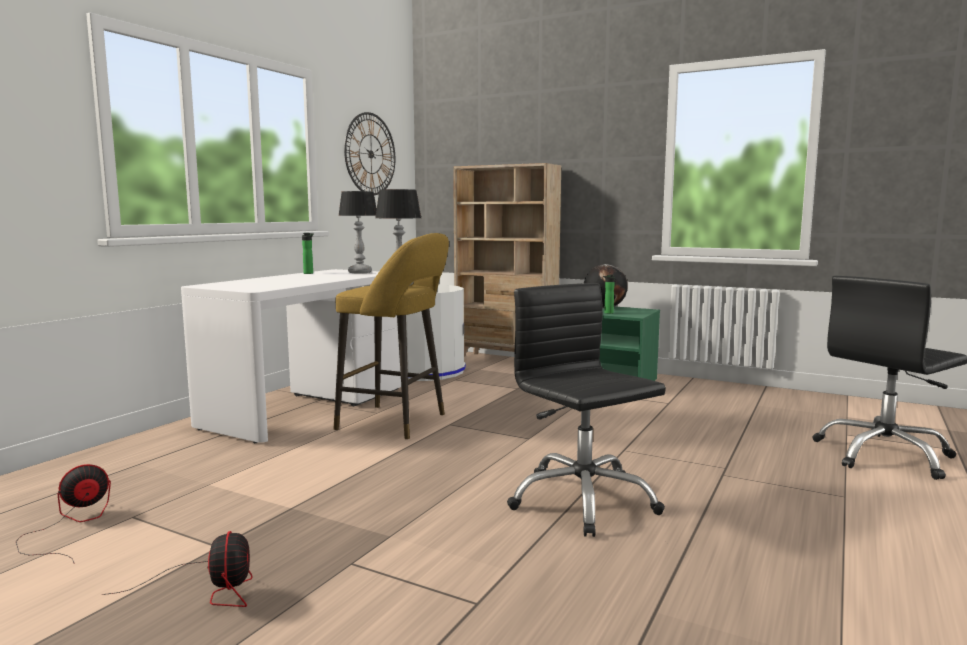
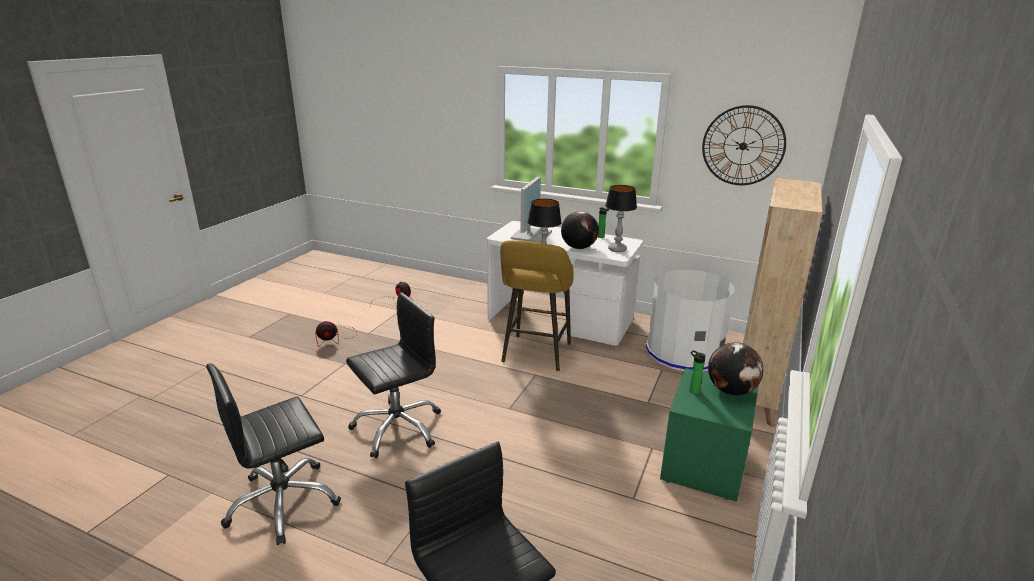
camera: 85 degrees right, 15 degrees up
none -> black office chair [206,363,341,545]
none -> monitor [511,177,552,243]
none -> globe [561,211,599,249]

